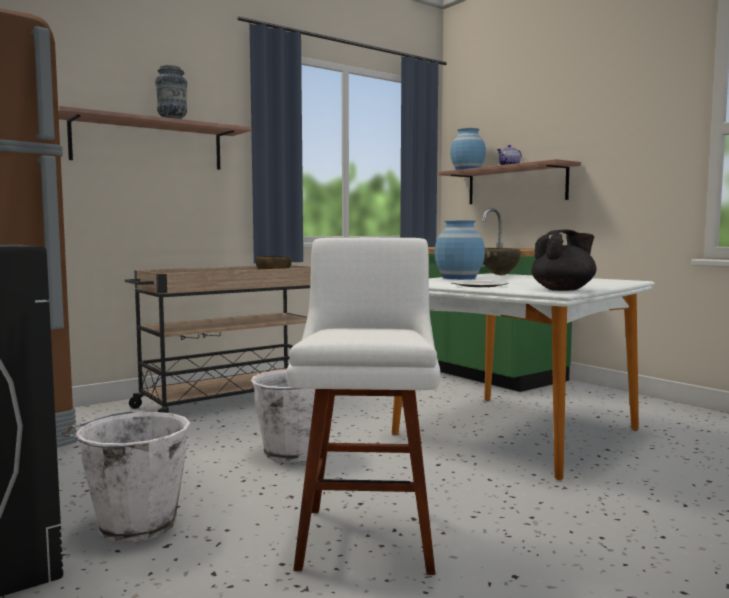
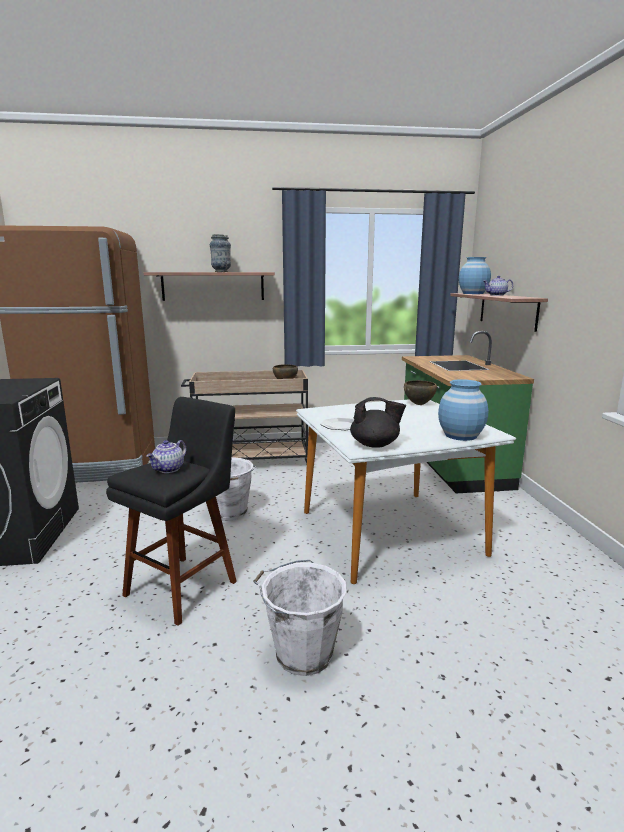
camera: 30 degrees right, 10 degrees up
white bucket [61,412,190,543] -> white bucket moved to [253,560,347,676]
white stool [286,238,440,575] -> black stool [106,397,237,626]
blue vase [434,220,485,279] -> blue vase moved to [438,379,488,441]
none -> teapot [146,440,186,473]

